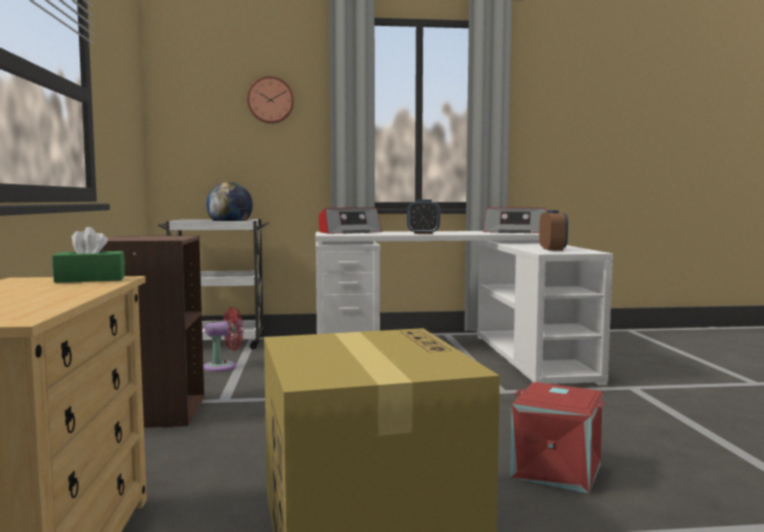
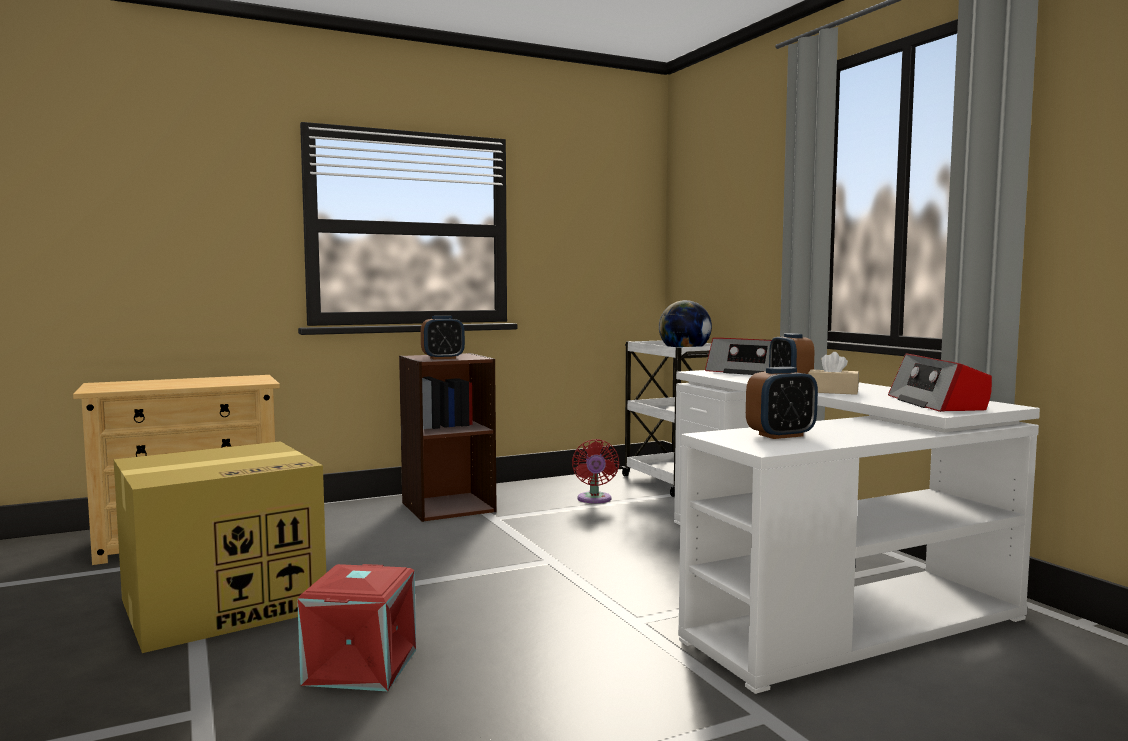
camera: 70 degrees right, 0 degrees up
green tissue box [52,227,125,283] -> none
red fan [203,307,243,372] -> red fan turned 45 degrees clockwise [572,439,619,503]
wall clock [247,76,294,124] -> none
none -> alarm clock [421,316,465,359]
none -> beige tissue box [808,352,859,395]

